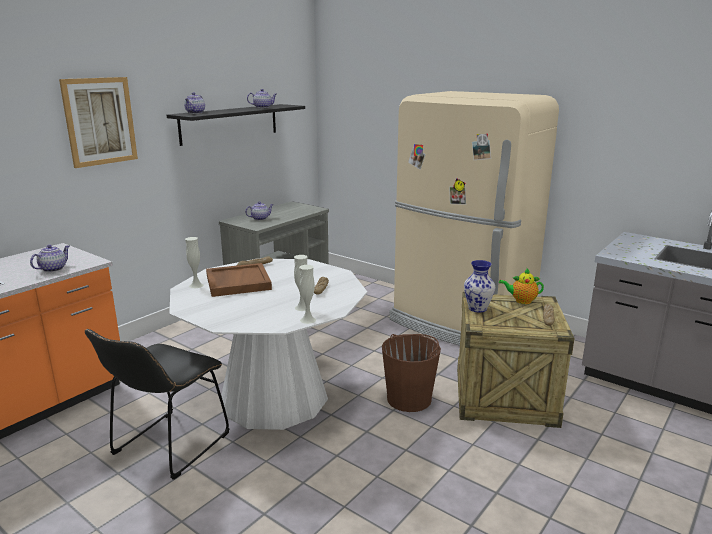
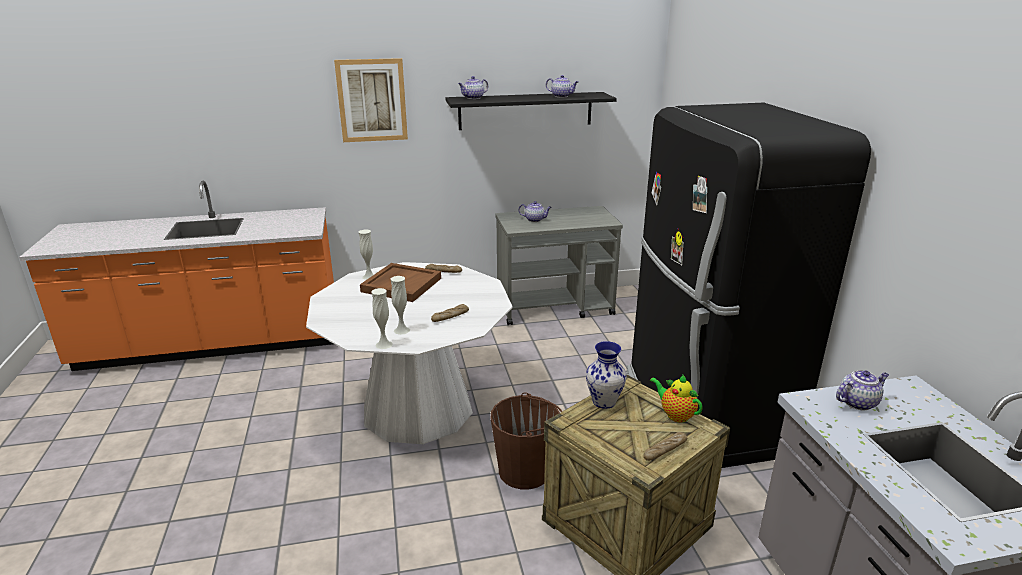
camera: 40 degrees right, 5 degrees up
teapot [30,245,69,272] -> teapot moved to [836,370,889,410]
black chair [85,329,229,480] -> none
beige fridge [389,91,559,346] -> black fridge [626,103,871,468]

